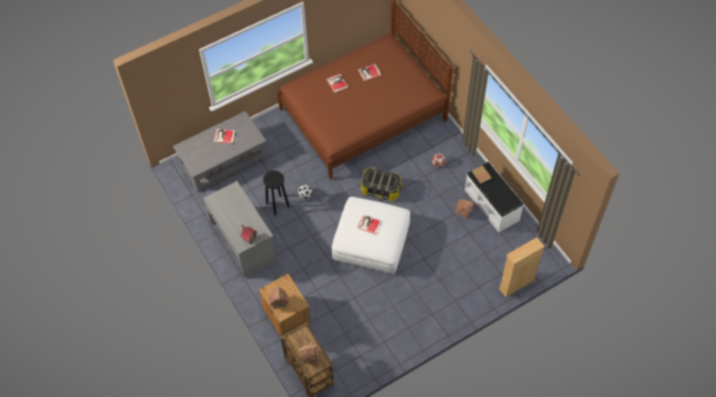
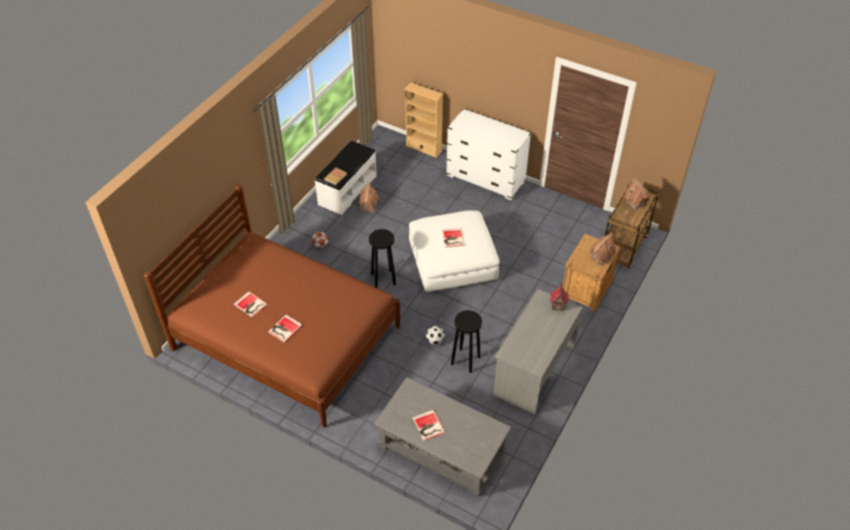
camera: 120 degrees left, 10 degrees down
storage box [361,167,402,201] -> black stool [369,229,396,288]
none -> white dresser [446,108,531,200]

